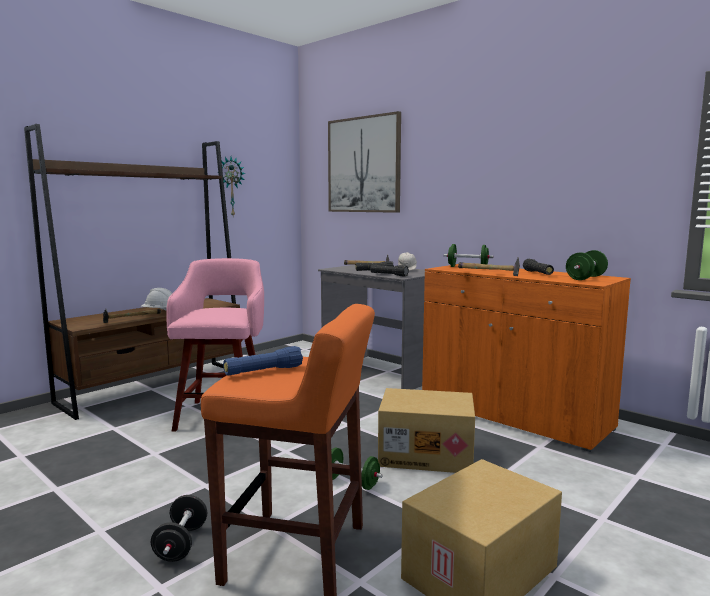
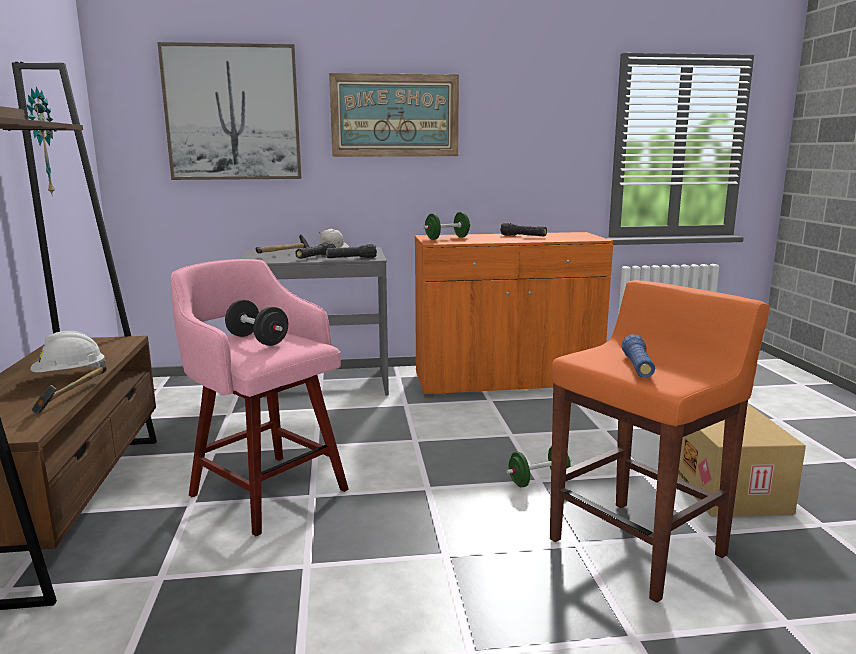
camera: 50 degrees left, 5 degrees up
black dumbbell [151,495,207,562] -> black dumbbell moved to [225,300,288,346]
cardboard box [378,388,475,473] -> none
hammer [458,257,520,276] -> none
green dumbbell [566,250,608,280] -> none
none -> picture [329,73,459,157]

